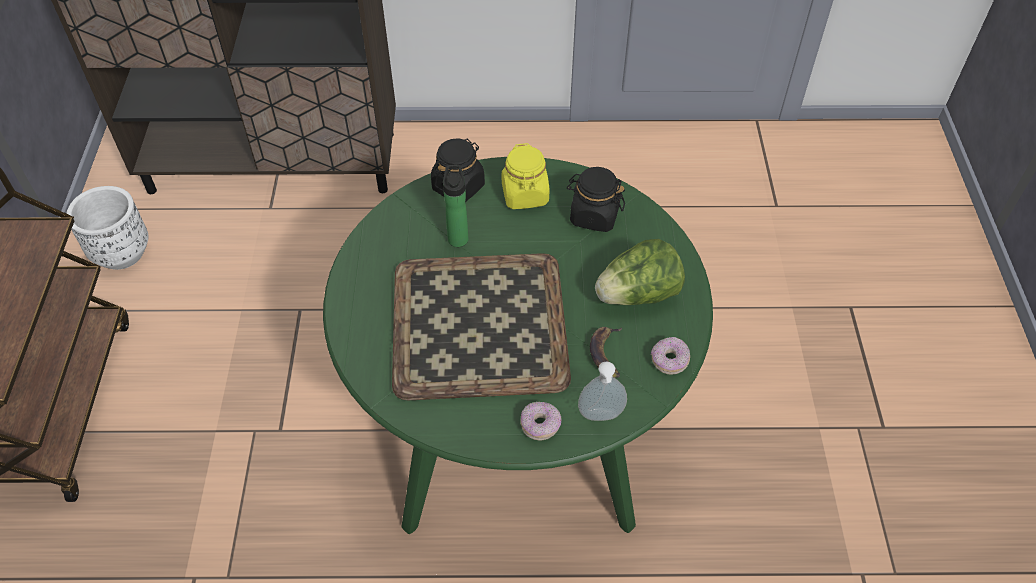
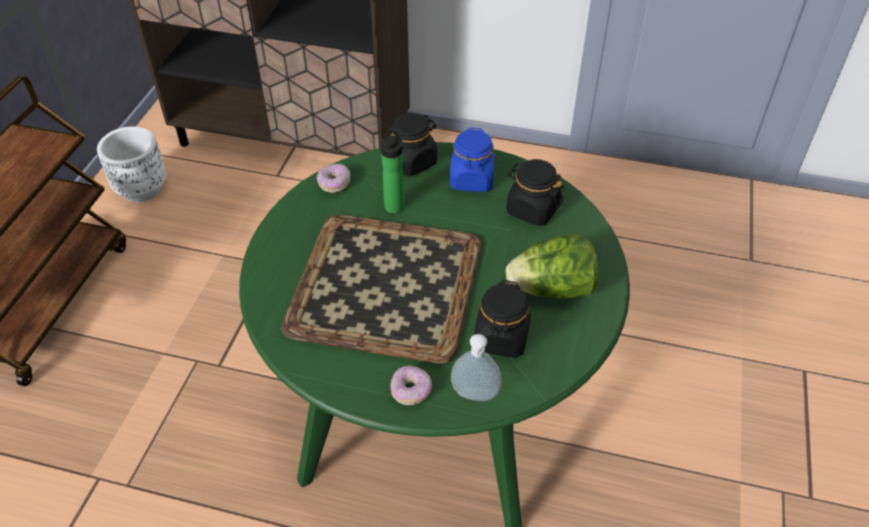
camera: 15 degrees right, 5 degrees down
yellow jar [502,143,549,209] -> blue jar [450,128,495,192]
banana [590,327,622,378] -> black jar [474,280,531,358]
donut [651,337,690,375] -> donut moved to [317,164,350,193]

